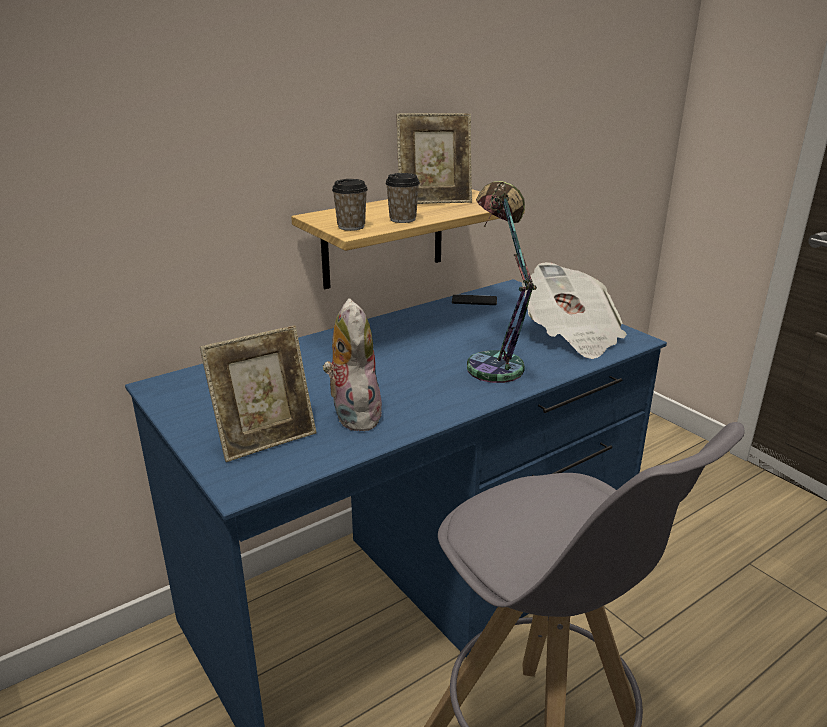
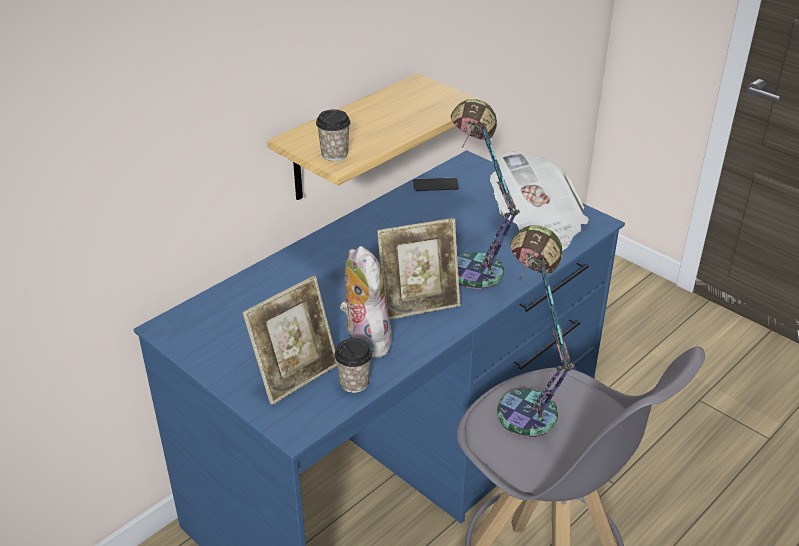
camera: 10 degrees left, 10 degrees up
cup [385,173,420,223] -> cup moved to [334,338,372,393]
picture frame [397,113,472,204] -> picture frame moved to [377,218,460,320]
none -> table lamp [497,225,575,437]

